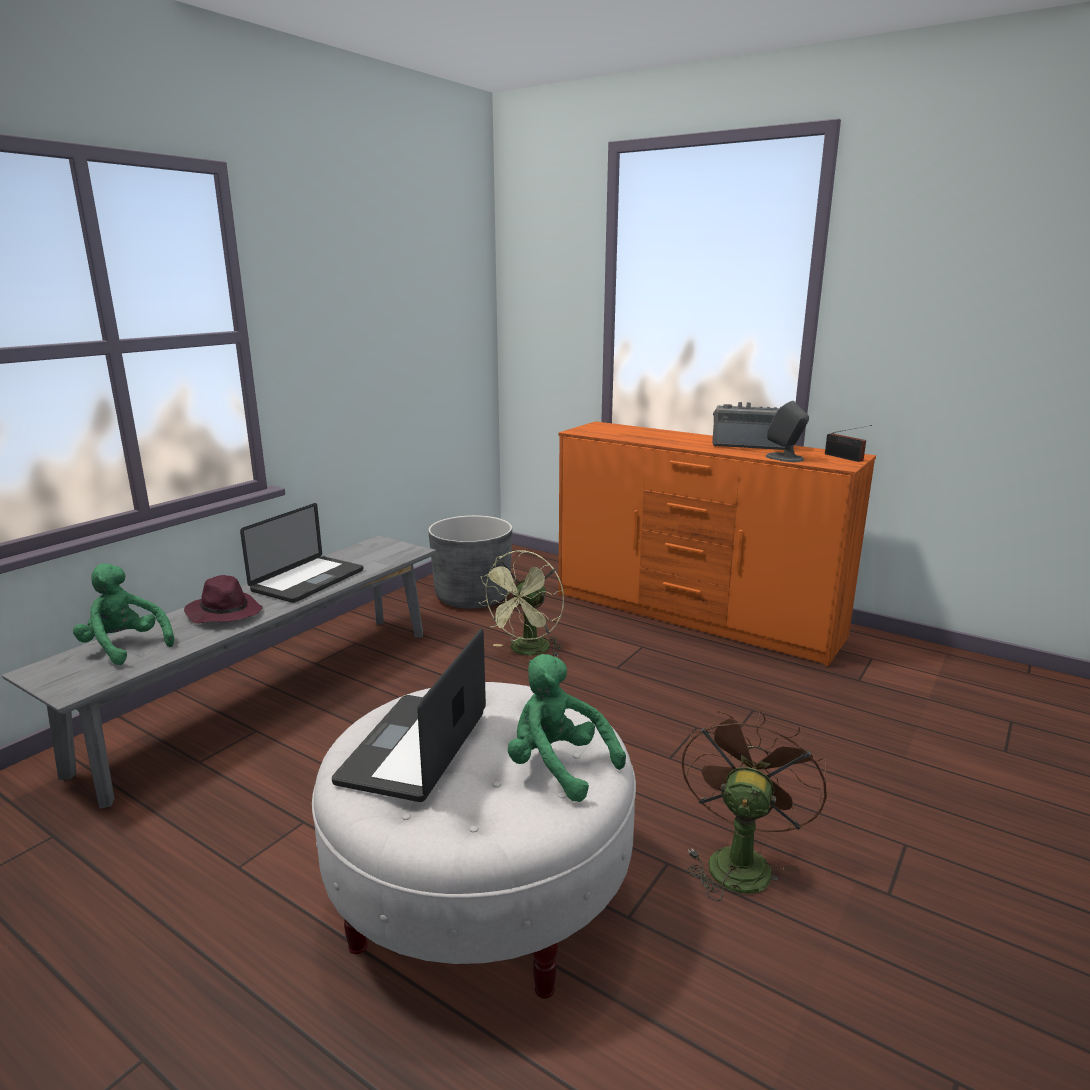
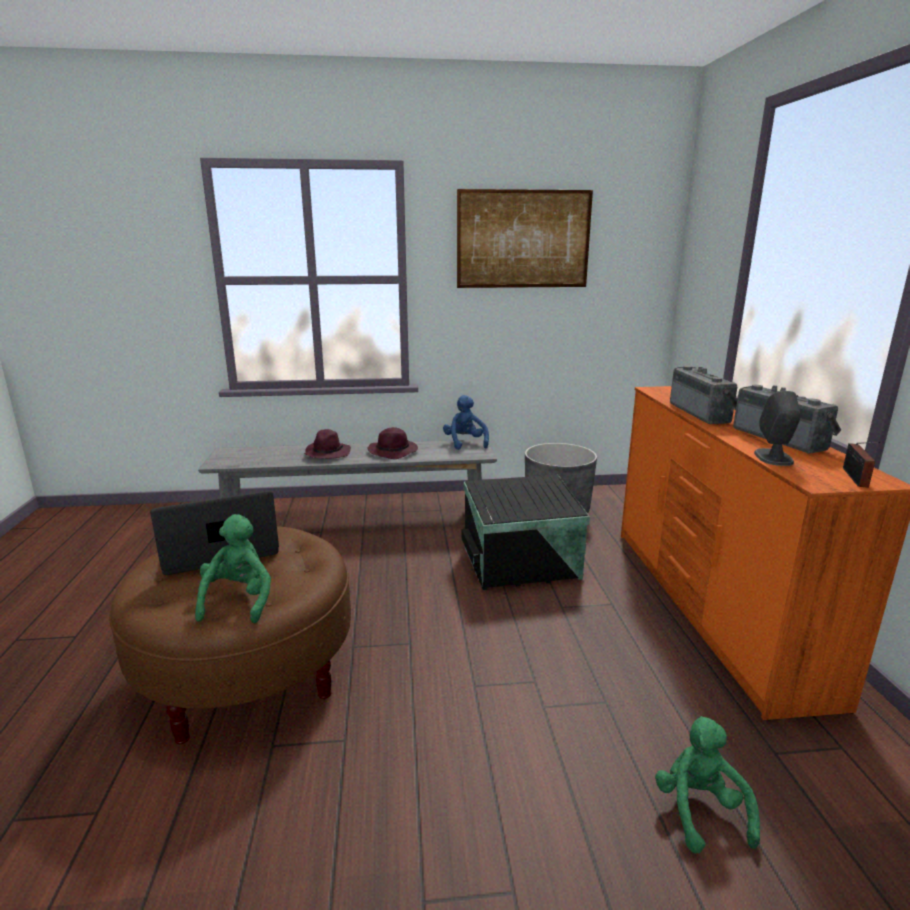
camera: 50 degrees right, 0 degrees up
green plush toy [73,563,174,665] -> green plush toy moved to [655,716,760,853]
laptop [240,503,363,603] -> purple hat [367,427,418,459]
white ottoman [312,682,636,999] -> brown ottoman [109,526,351,744]
green fan [478,550,564,657] -> black storage box [462,475,590,590]
brown fan [682,709,827,901] -> none
none -> blue plush toy [443,395,489,450]
none -> picture [457,189,593,288]
none -> radio [670,366,737,424]

